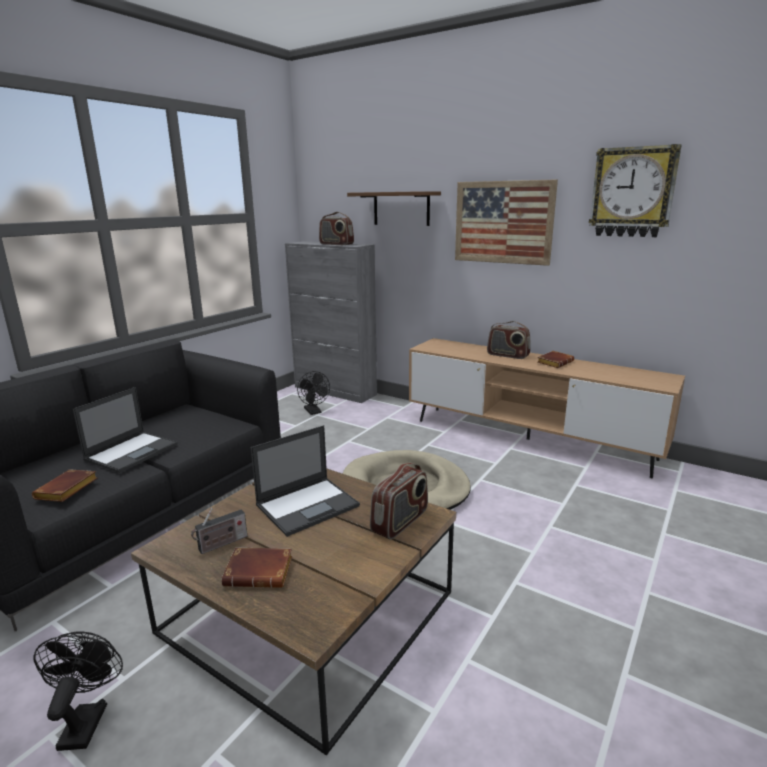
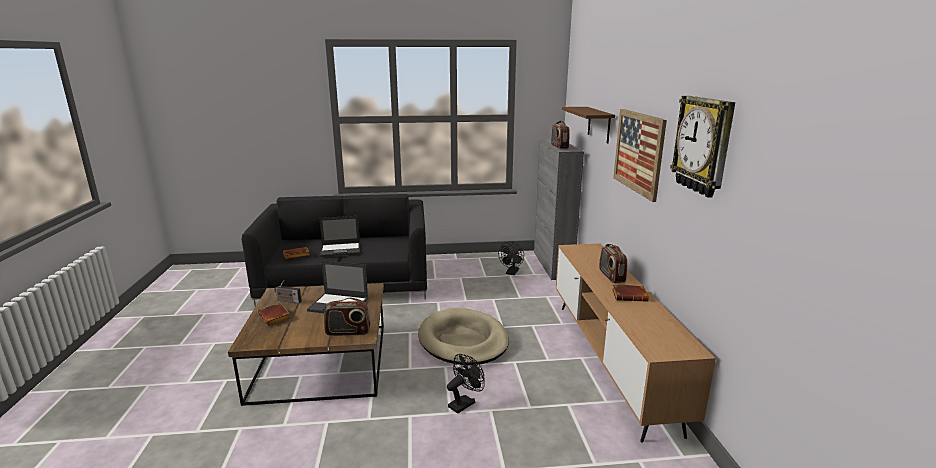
camera: 50 degrees right, 0 degrees up
black fan [34,631,123,751] -> black fan moved to [447,354,485,414]

